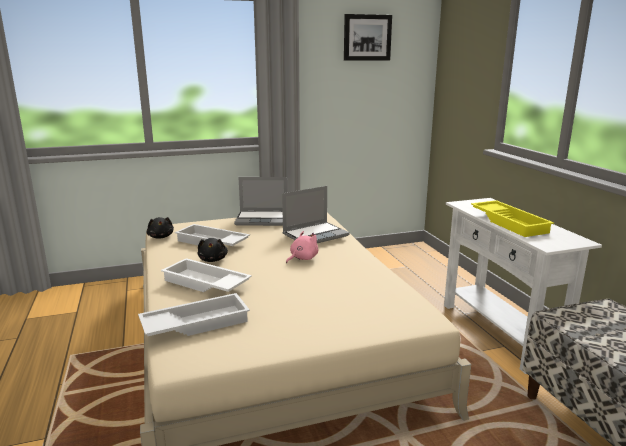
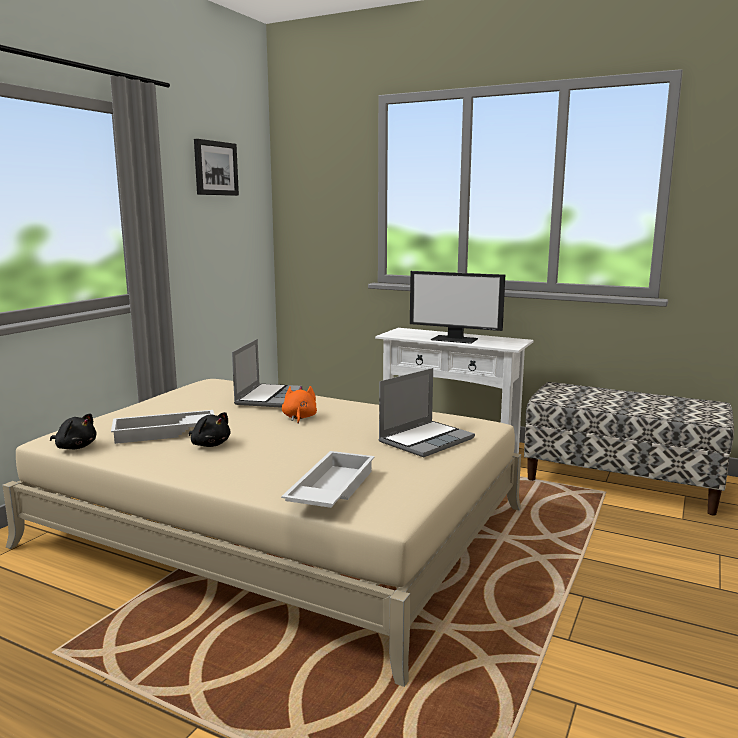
camera: 45 degrees left, 5 degrees down
white tray [161,258,252,292] -> none
laptop [234,177,287,226] -> laptop moved to [378,368,475,457]
pink plush toy [286,231,318,263] -> orange plush toy [282,386,317,424]
yellow tray [471,200,554,237] -> monitor [410,271,505,344]

